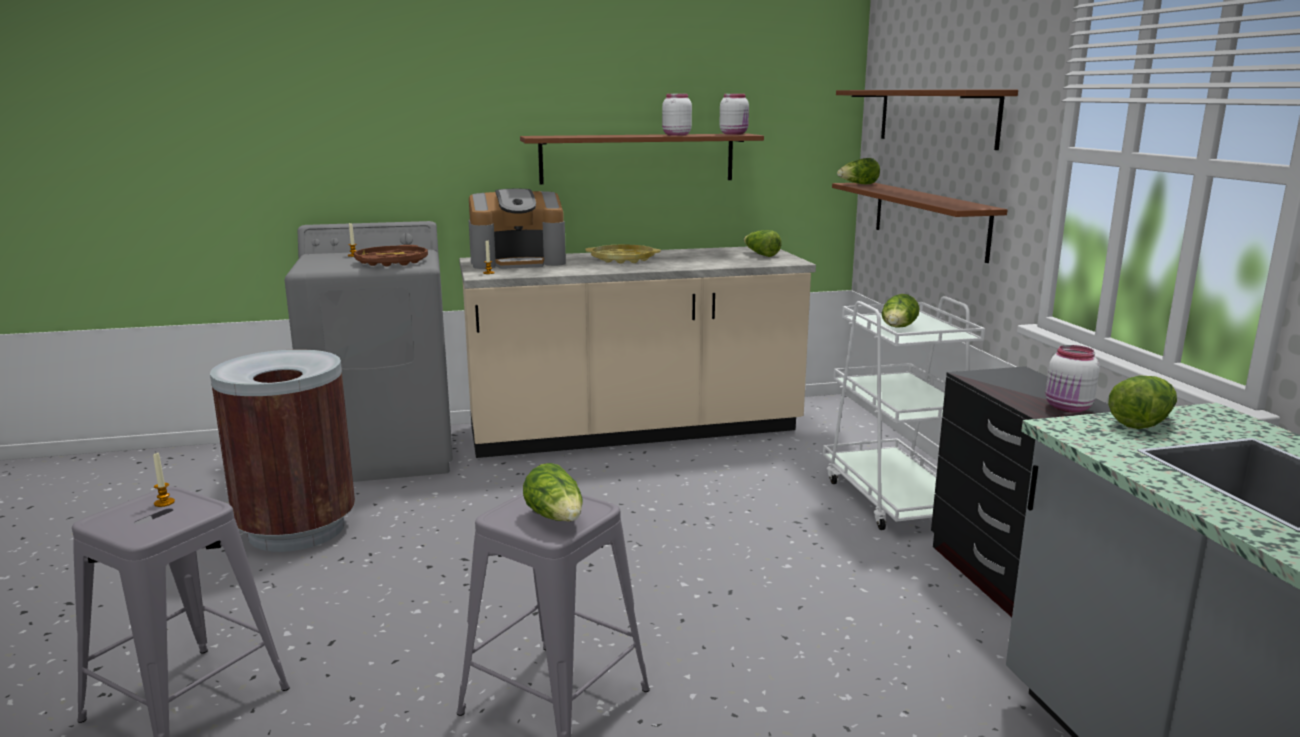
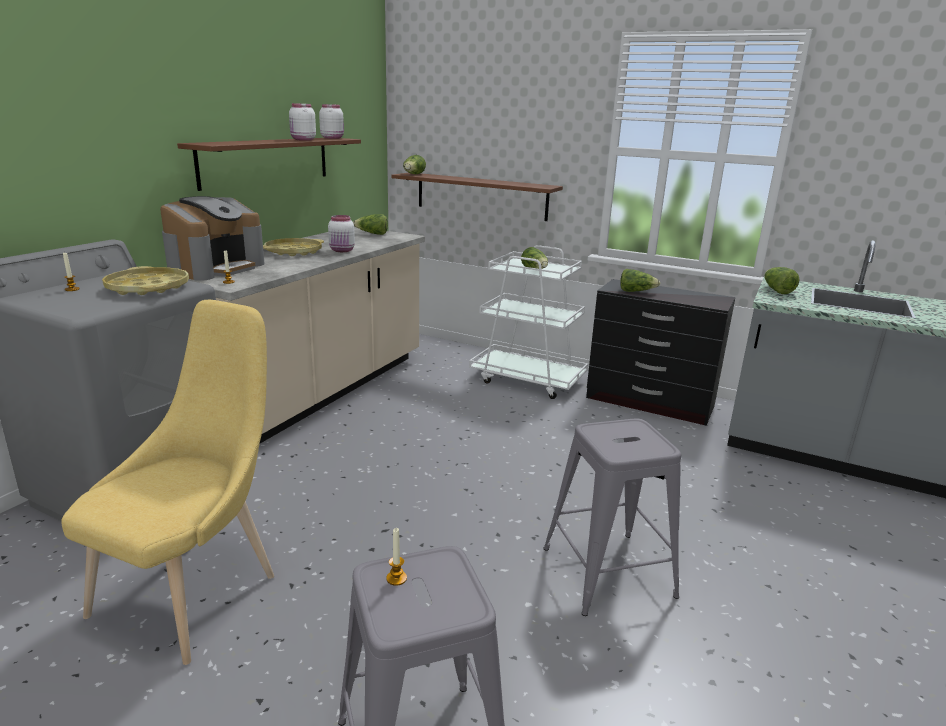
camera: 50 degrees left, 5 degrees up
brown trash can [210,349,355,552] -> yellow chair [61,300,274,665]
brown tray [354,245,428,267] -> yellow tray [102,266,189,295]
lettuce [523,463,583,521] -> lettuce moved to [620,269,661,292]
brown shelf [836,90,1018,150] -> none
white jar [1045,345,1100,413] -> white jar moved to [328,215,355,252]

